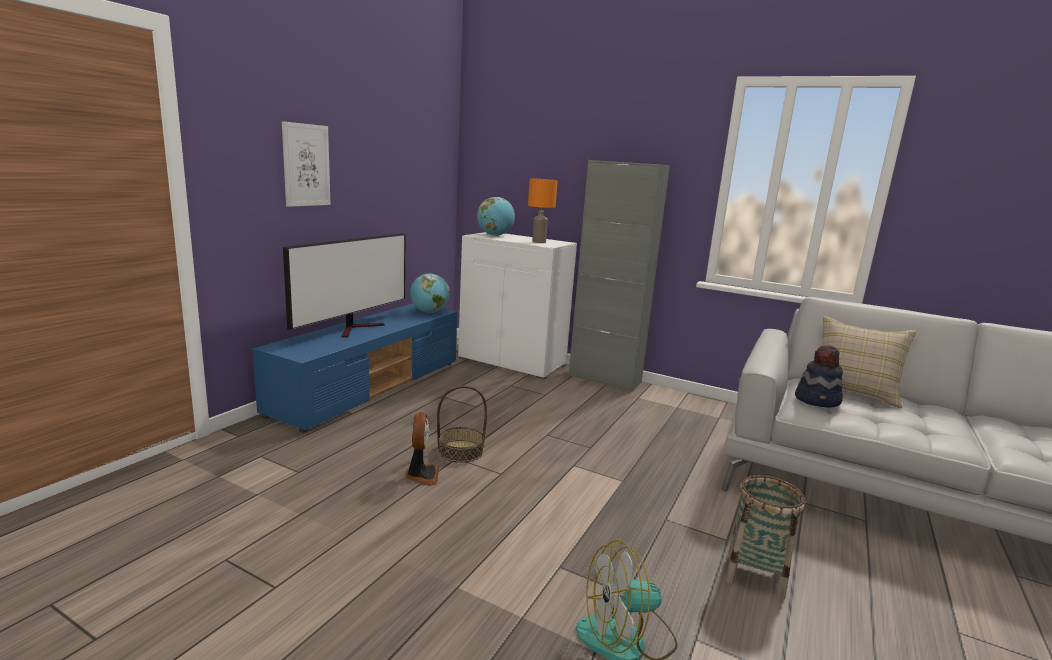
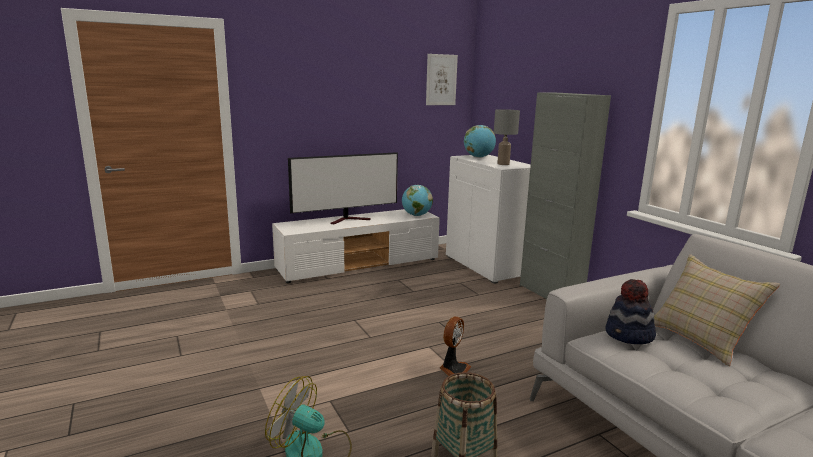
camera: 35 degrees right, 0 degrees up
blue tv stand [252,304,457,432] -> white tv stand [272,209,440,283]
picture [282,121,330,207] -> picture moved to [426,54,458,105]
fan [405,412,439,486] -> fan moved to [440,317,471,376]
basket [437,385,487,463] -> none
orange table lamp [528,178,558,243] -> grey table lamp [494,109,520,165]

